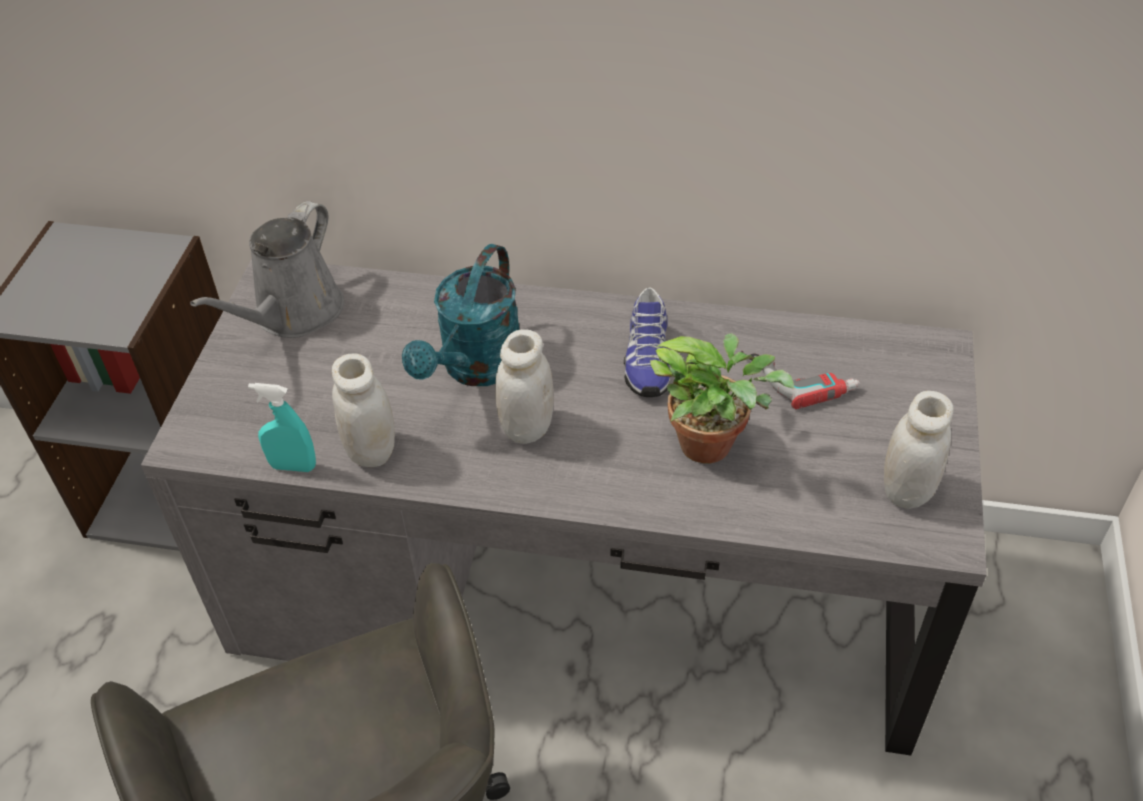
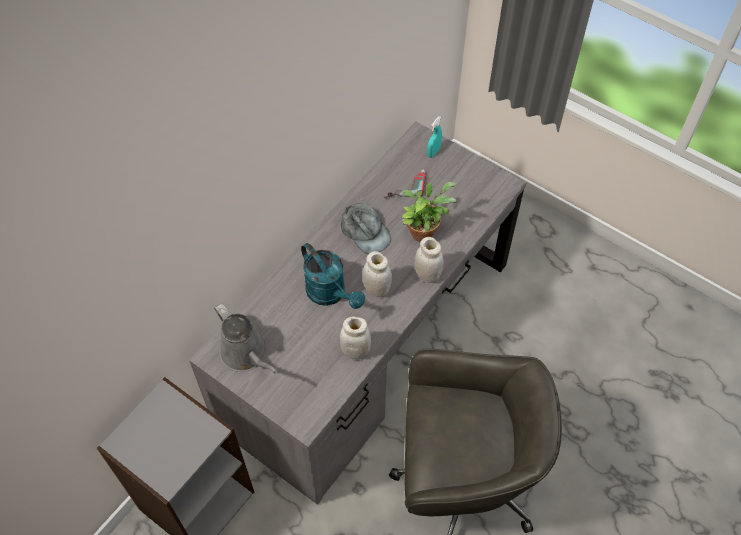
camera: 65 degrees left, 10 degrees up
turquoise spray bottle [248,383,316,472] -> turquoise spray bottle moved to [427,116,442,158]
shoe [624,287,670,397] -> grey cap [341,203,391,254]
white jar [884,391,954,509] -> white jar moved to [415,237,444,283]

